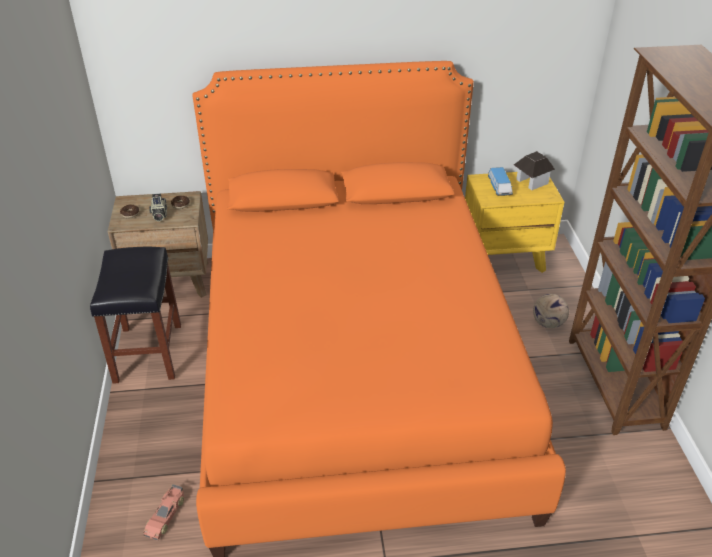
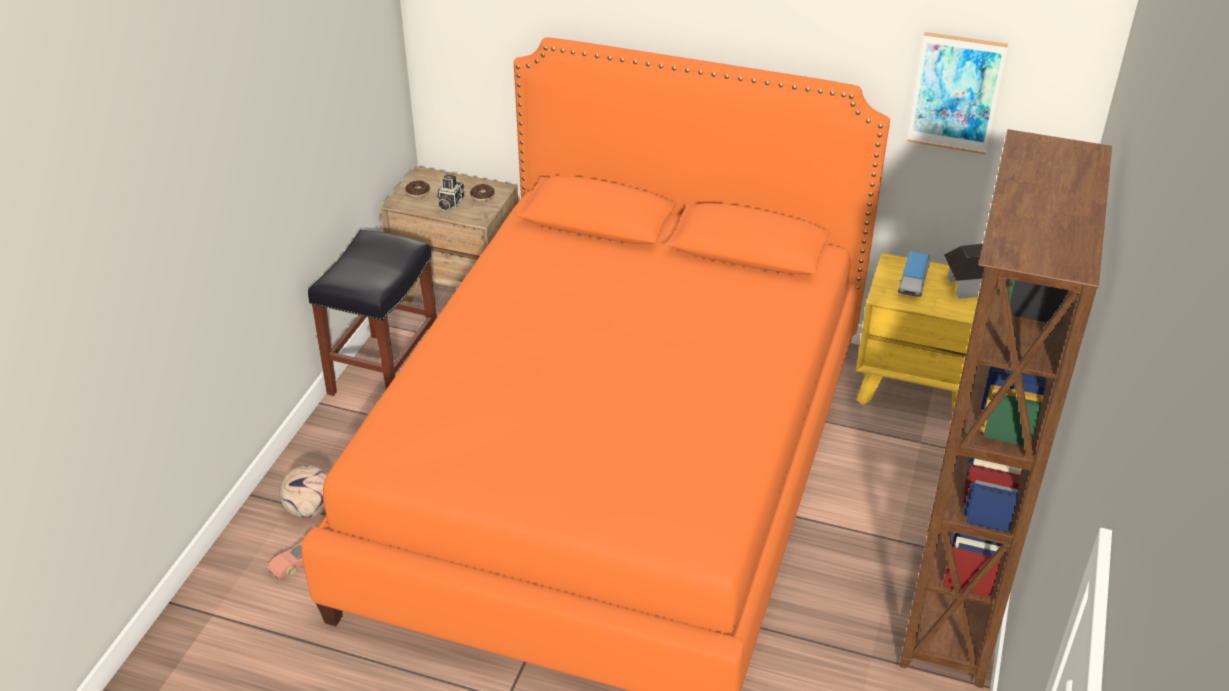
camera: 25 degrees right, 0 degrees up
football [533,294,569,328] -> football moved to [279,465,327,518]
none -> picture [907,32,1008,155]

